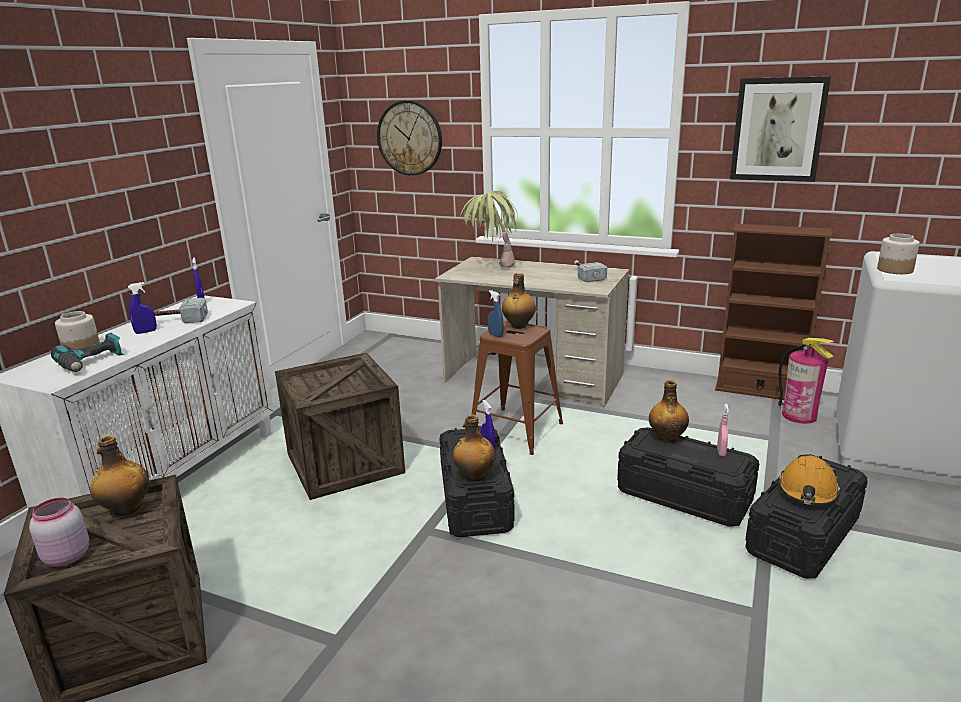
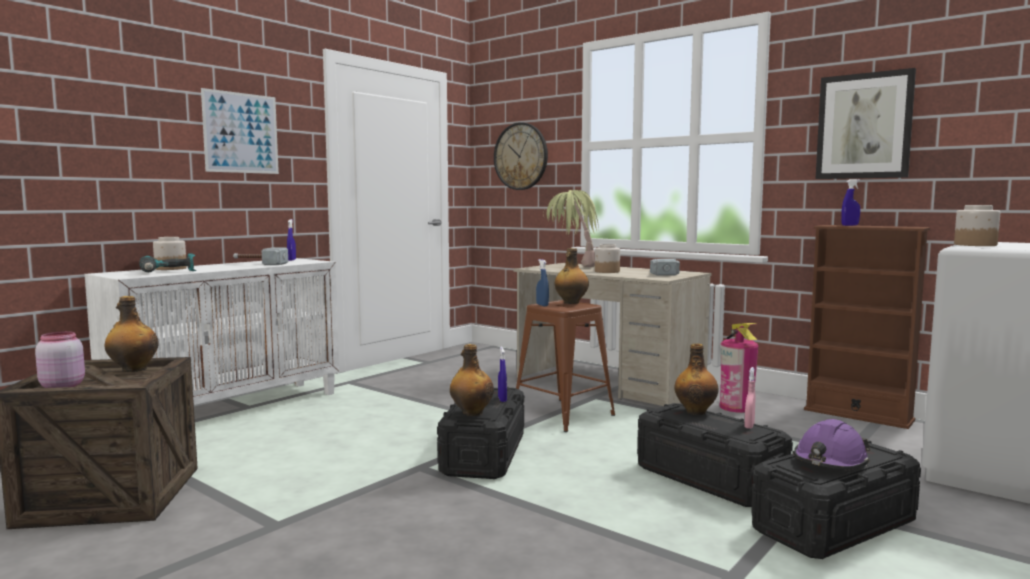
camera: 15 degrees right, 15 degrees down
blue spray bottle [128,282,157,334] -> blue spray bottle moved to [841,179,860,226]
crate [275,353,405,500] -> none
fire extinguisher [778,338,835,424] -> fire extinguisher moved to [720,323,758,413]
orange hard hat [778,455,840,506] -> purple hard hat [794,419,870,469]
none -> picture [201,88,279,174]
none -> jar [595,244,620,273]

